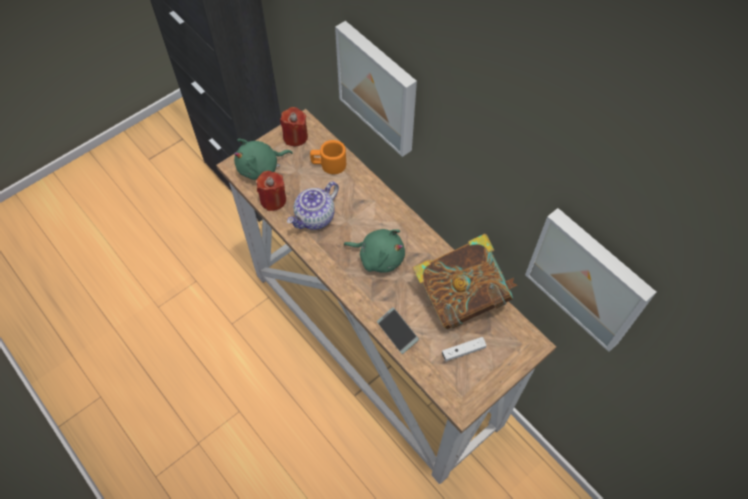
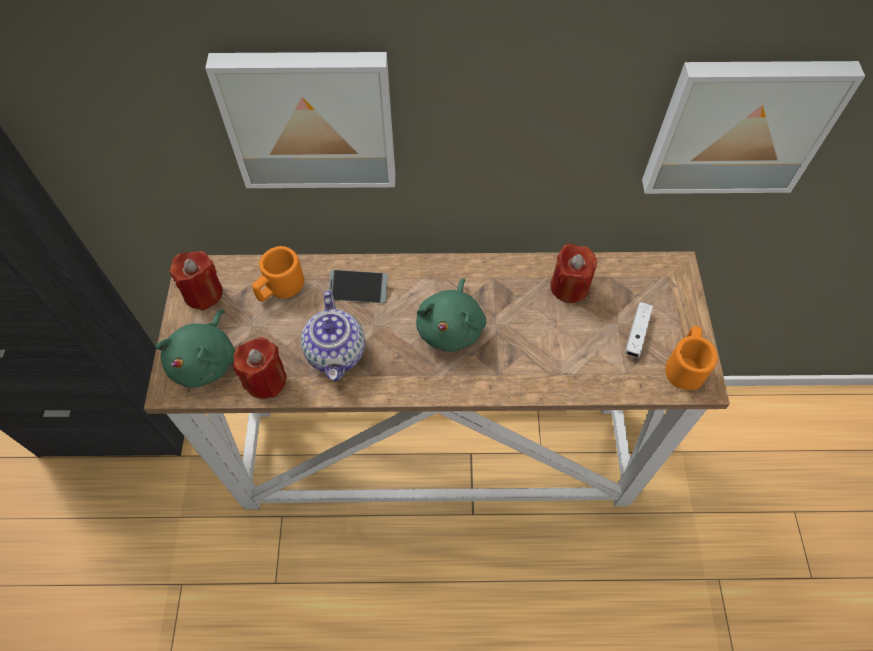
camera: 50 degrees left, 0 degrees up
green plush toy [344,229,405,273] -> green plush toy turned 135 degrees clockwise [416,278,486,352]
phone [377,307,419,354] -> phone moved to [329,270,388,303]
book [413,234,517,329] -> red candle [550,244,597,303]
none -> orange mug [665,326,718,390]

